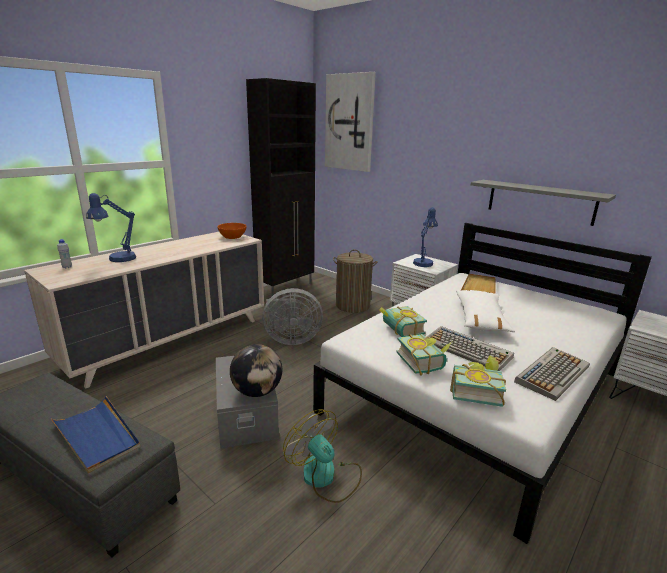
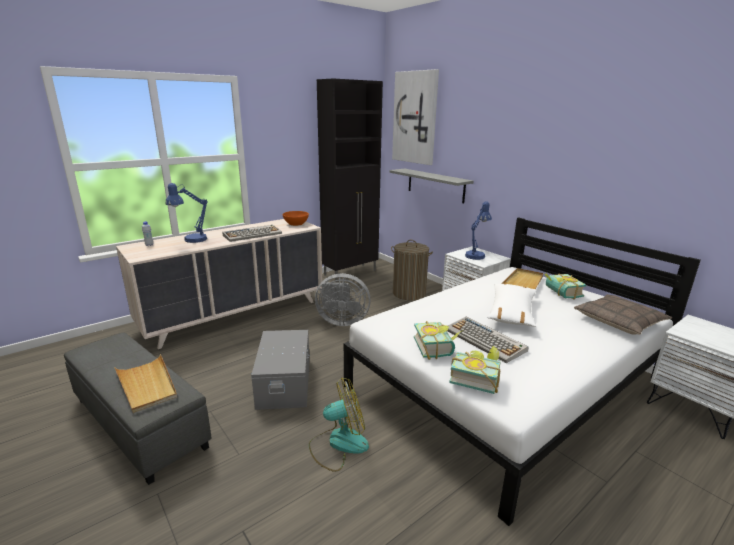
camera: 10 degrees right, 0 degrees up
blue tray [50,396,141,474] -> beige tray [114,354,177,413]
globe [230,344,282,397] -> none
fan [283,409,362,503] -> fan turned 105 degrees clockwise [309,378,369,472]
book [379,306,427,337] -> book moved to [545,273,586,300]
grey shelf [471,180,616,226] -> grey shelf moved to [389,169,474,203]
keyboard [514,347,590,401] -> keyboard moved to [222,225,282,242]
none -> pillow [574,294,672,335]

